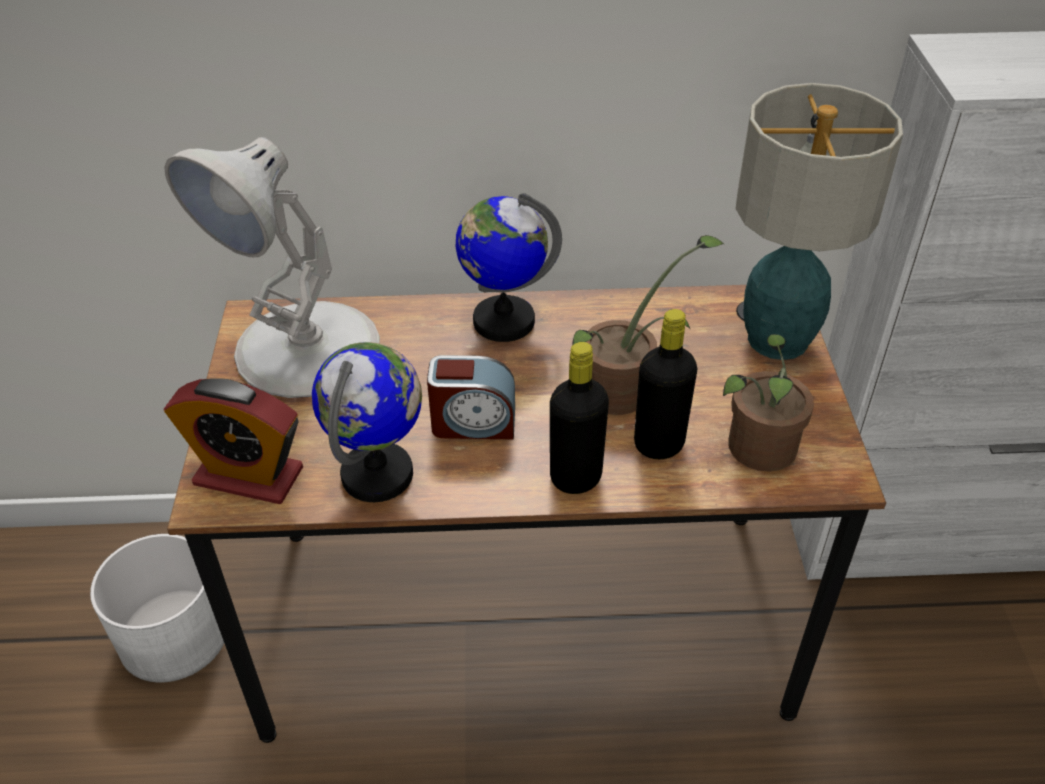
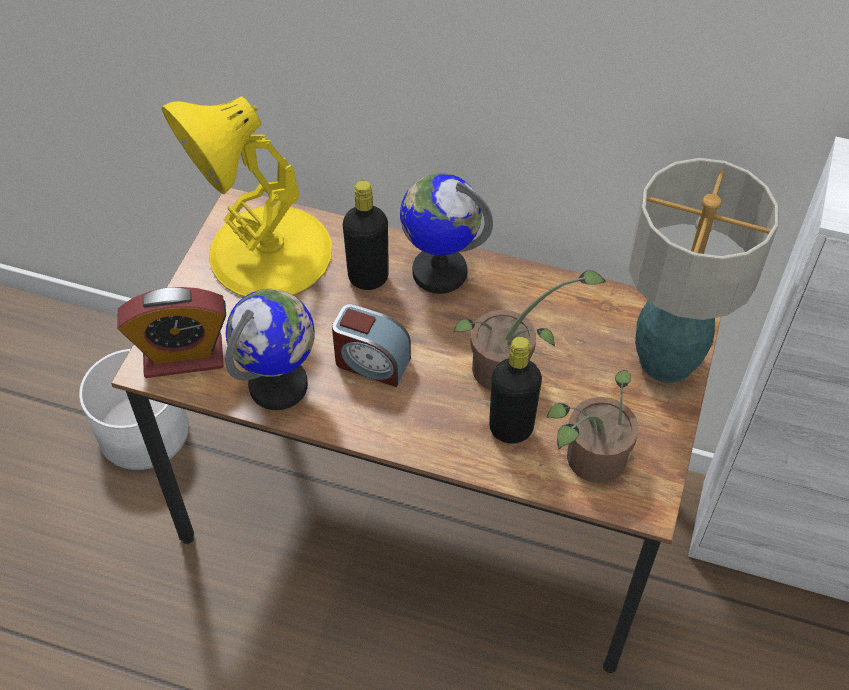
camera: 20 degrees right, 10 degrees up
white table lamp [164,137,380,398] -> yellow table lamp [161,96,332,297]
alarm clock [164,378,303,504] -> alarm clock turned 45 degrees counterclockwise [117,287,226,378]
black bottle [550,342,609,494] -> black bottle moved to [343,181,389,290]

